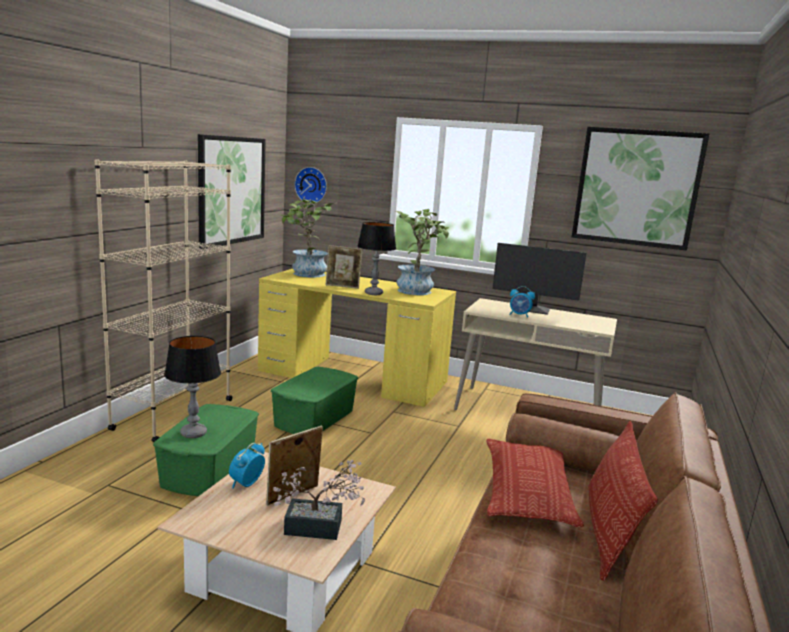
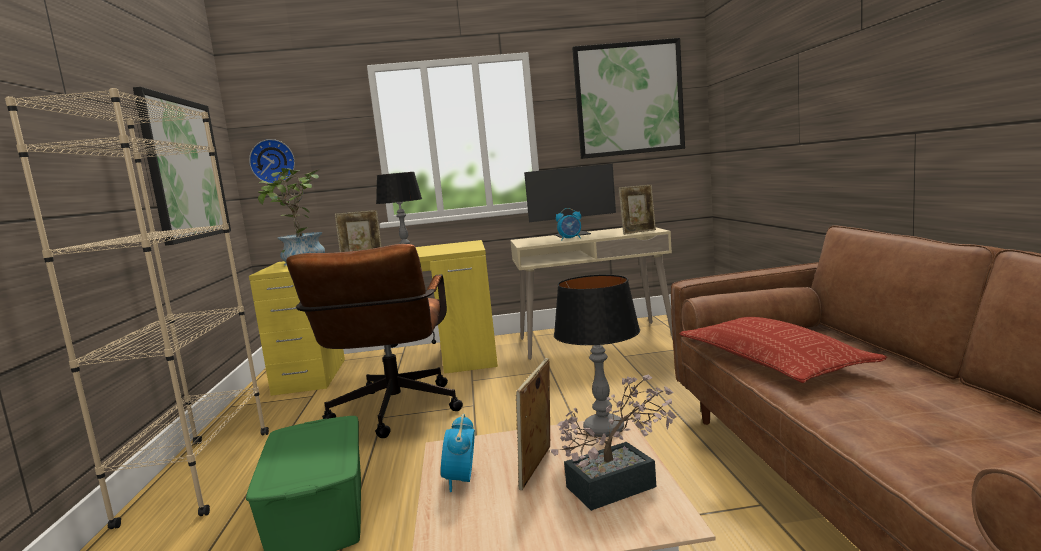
camera: 25 degrees left, 5 degrees down
table lamp [164,336,221,438] -> table lamp moved to [554,275,640,437]
green storage box [271,367,358,434] -> brown office chair [286,244,463,438]
potted plant [395,209,449,295] -> none
pillow [588,421,658,581] -> none
none -> picture frame [619,185,656,235]

